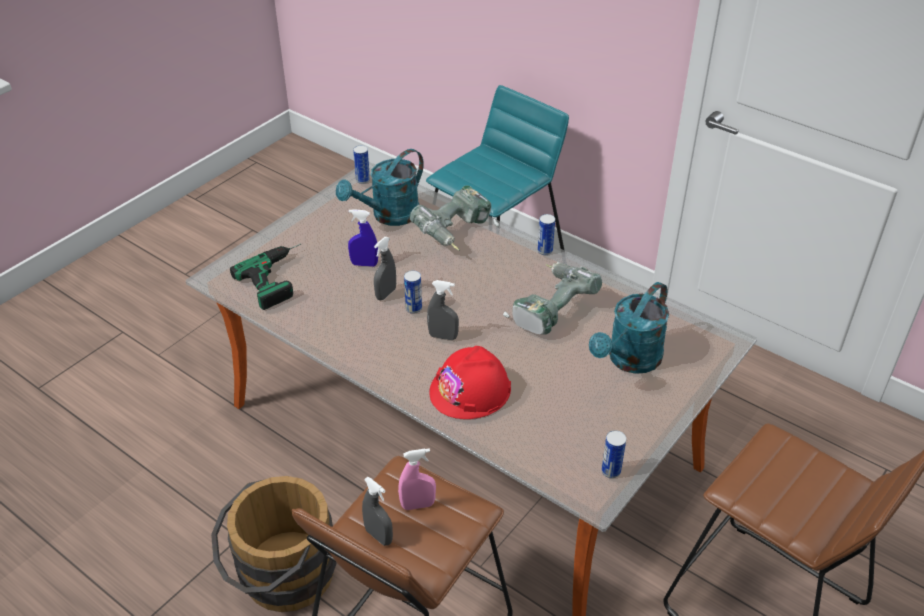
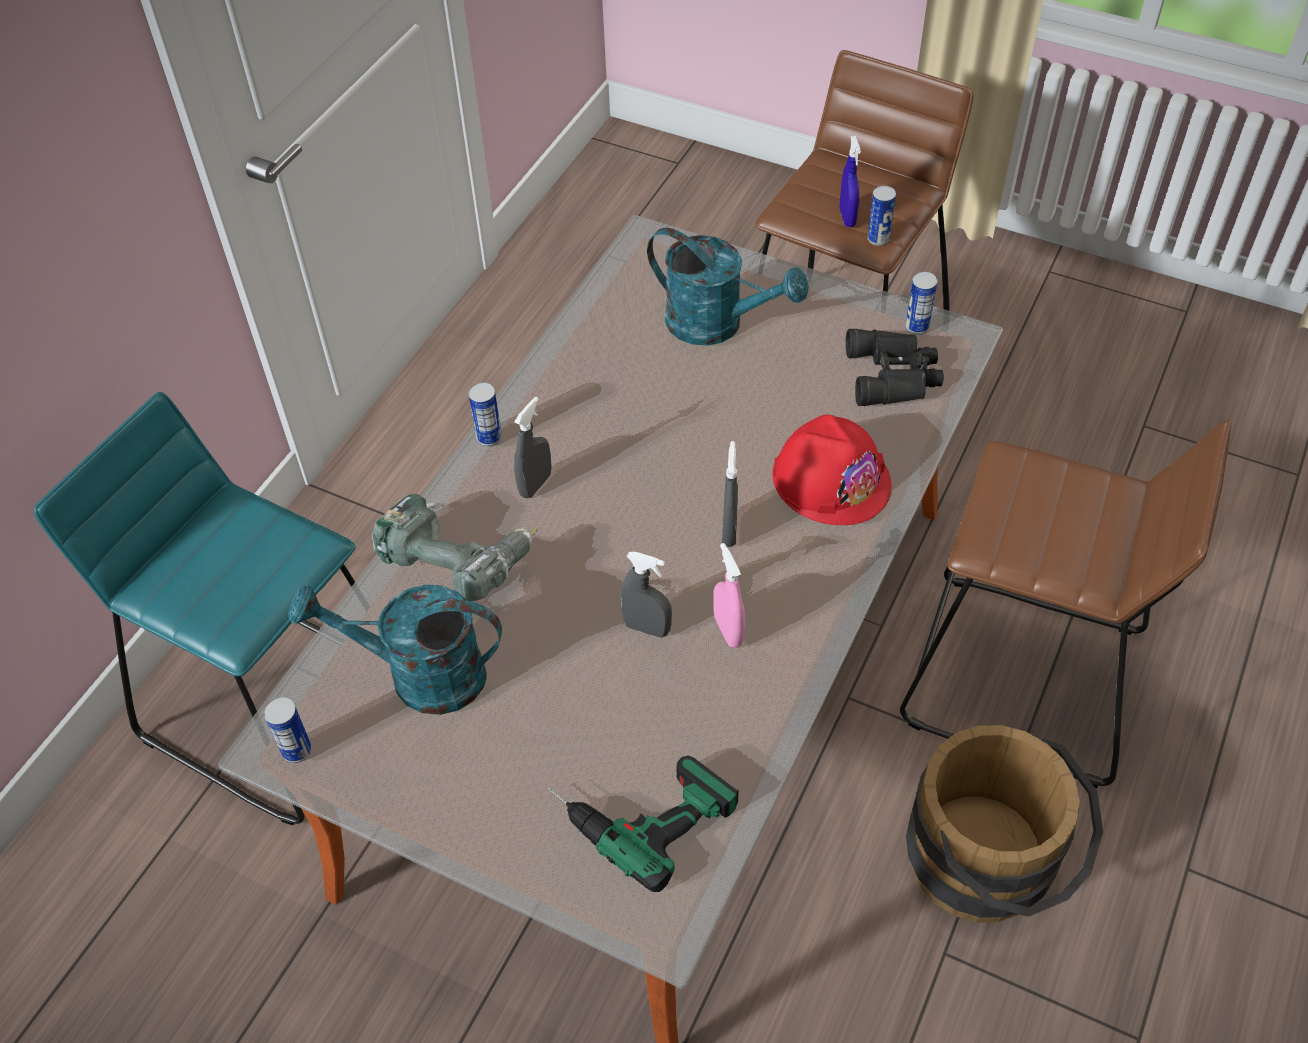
camera: 100 degrees left, 10 degrees up
turquoise watering can [336,149,424,226] -> turquoise watering can turned 150 degrees clockwise [288,584,502,715]
blue spray bottle [348,209,378,267] -> blue spray bottle moved to [839,136,861,227]
grey spray bottle [362,477,393,546] -> grey spray bottle moved to [514,397,551,498]
pink spray bottle [398,448,436,510] -> pink spray bottle moved to [713,543,745,648]
can [404,270,422,314] -> can moved to [867,186,896,246]
power drill [503,262,602,335] -> none
none -> black binoculars [846,329,944,406]

